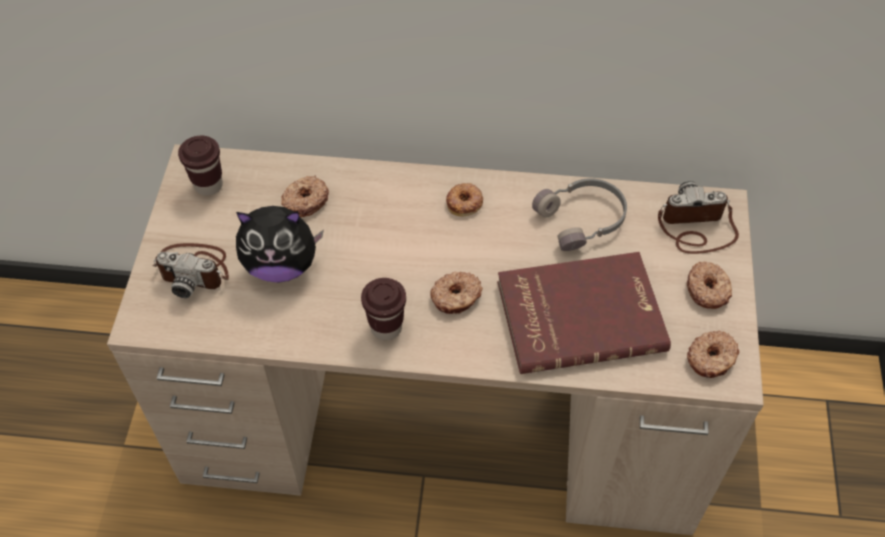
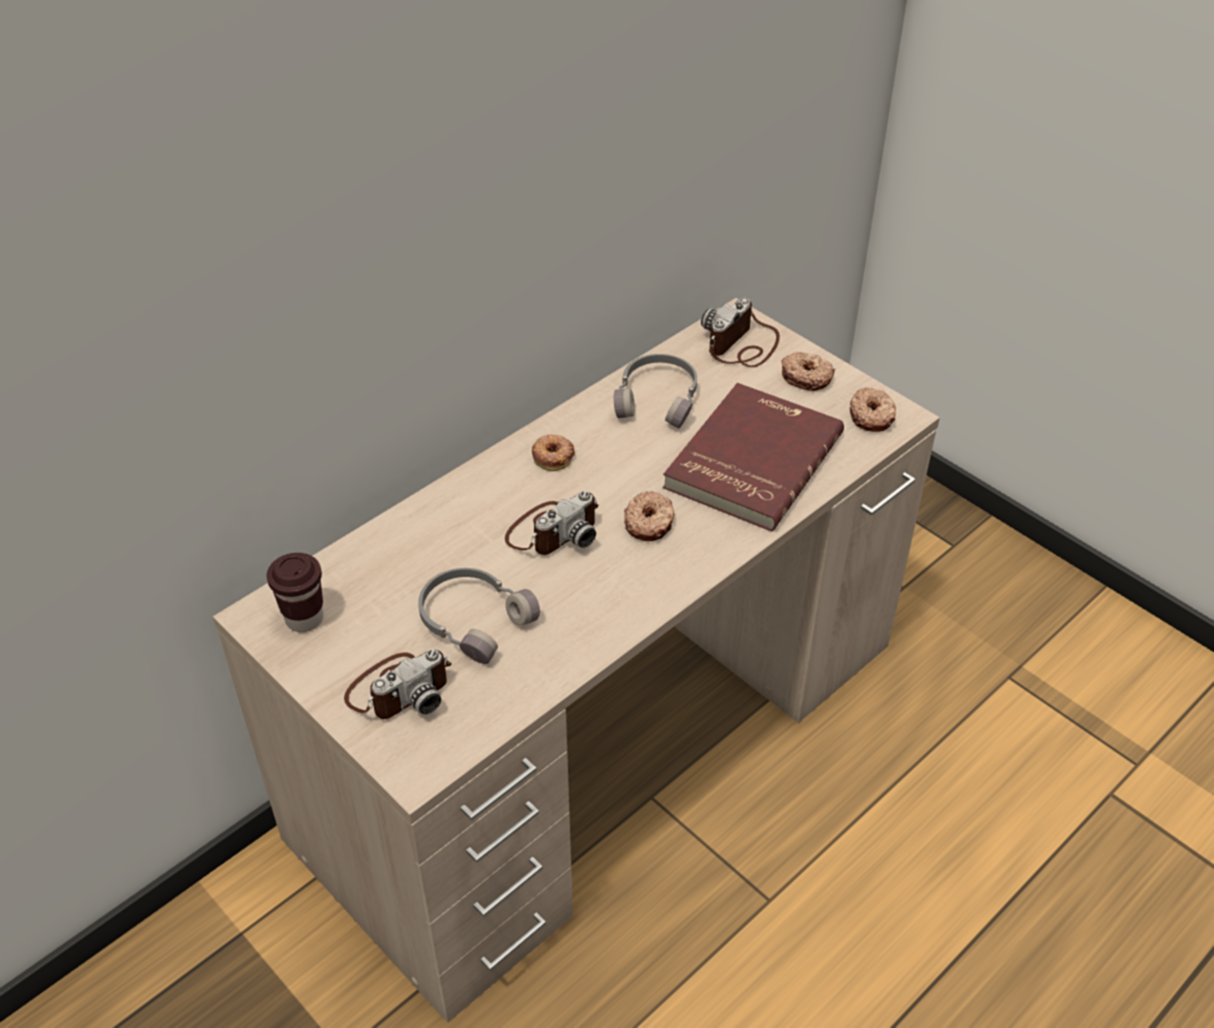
camera: 50 degrees left, 10 degrees down
plush toy [236,206,324,283] -> grey headphones [418,568,540,664]
donut [281,176,329,217] -> none
brown cup [361,278,406,340] -> none
none -> camera [505,491,598,555]

